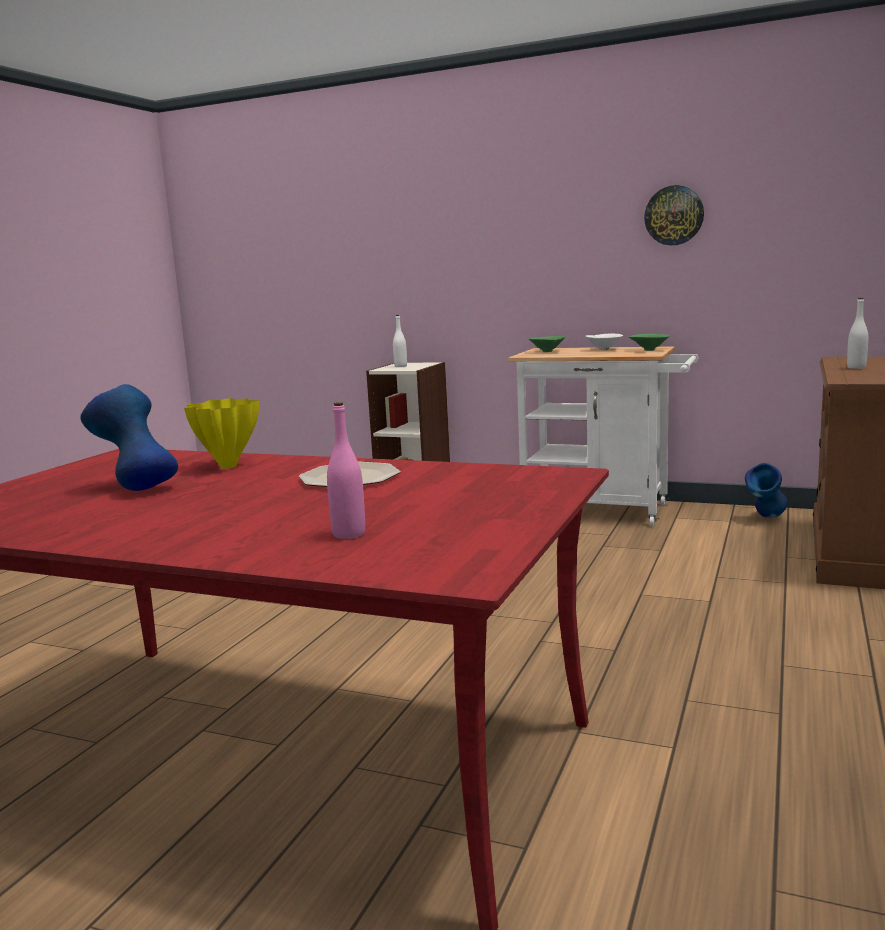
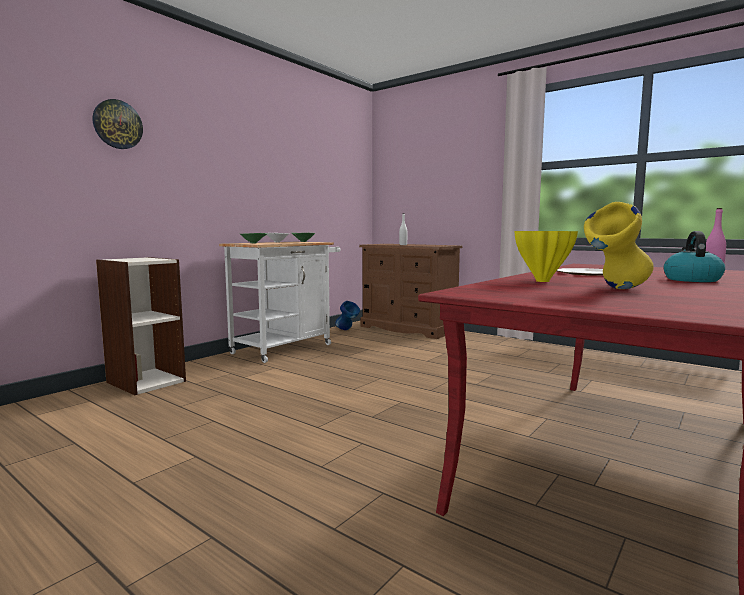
camera: 75 degrees left, 5 degrees down
blue vase [80,384,178,491] -> yellow vase [584,202,654,289]
white bottle [393,315,407,367] -> none
wall clock [644,185,704,245] -> wall clock moved to [93,99,143,149]
none -> kettle [664,231,725,282]

